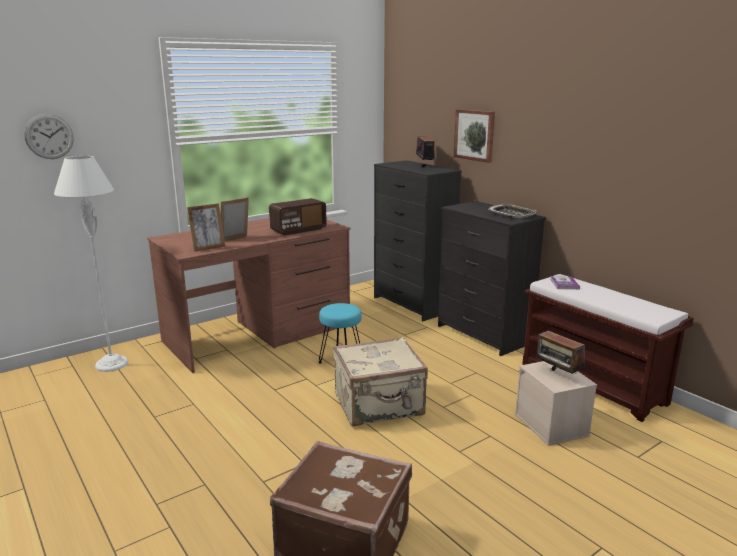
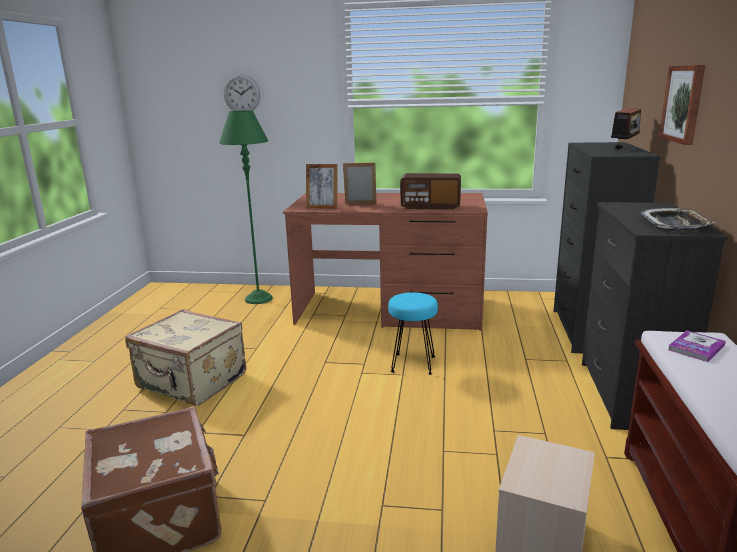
camera: 45 degrees right, 0 degrees up
white floor lamp [54,156,128,372] -> green floor lamp [219,110,273,304]
beige suitcase [333,337,428,426] -> beige suitcase moved to [125,309,246,406]
radio [536,326,585,374] -> none

